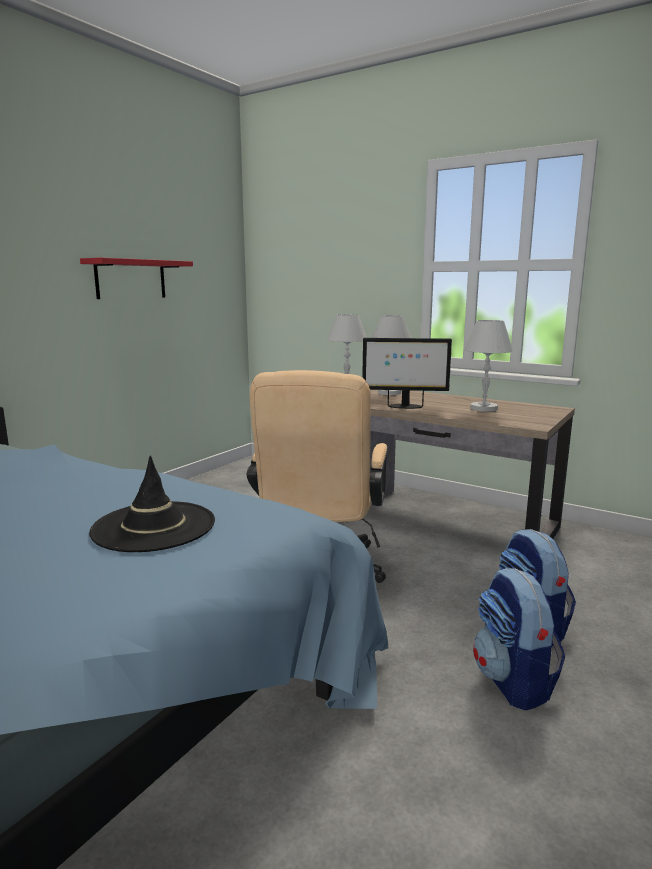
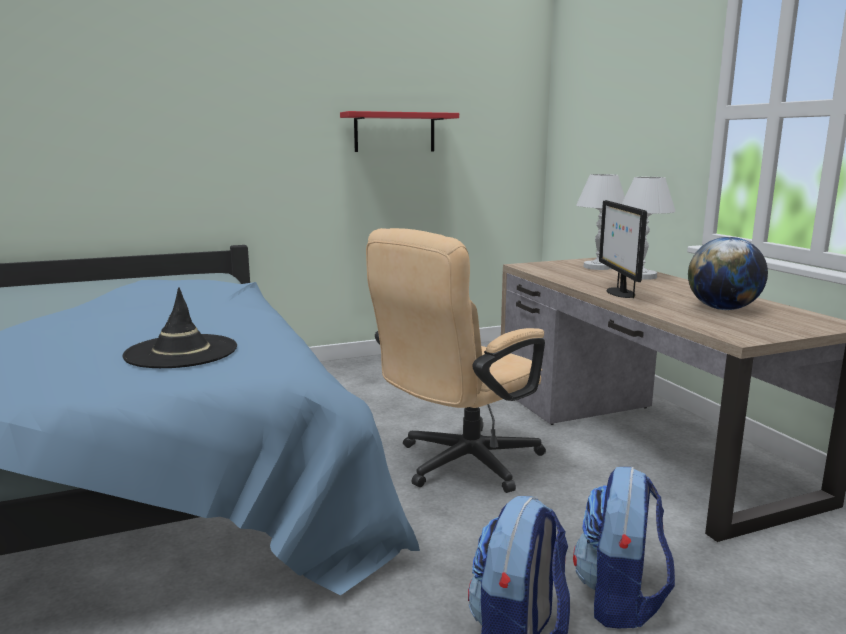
camera: 35 degrees right, 0 degrees up
monitor [362,338,452,409] -> monitor turned 45 degrees clockwise [599,200,647,298]
white table lamp [464,320,513,412] -> globe [688,237,768,310]

